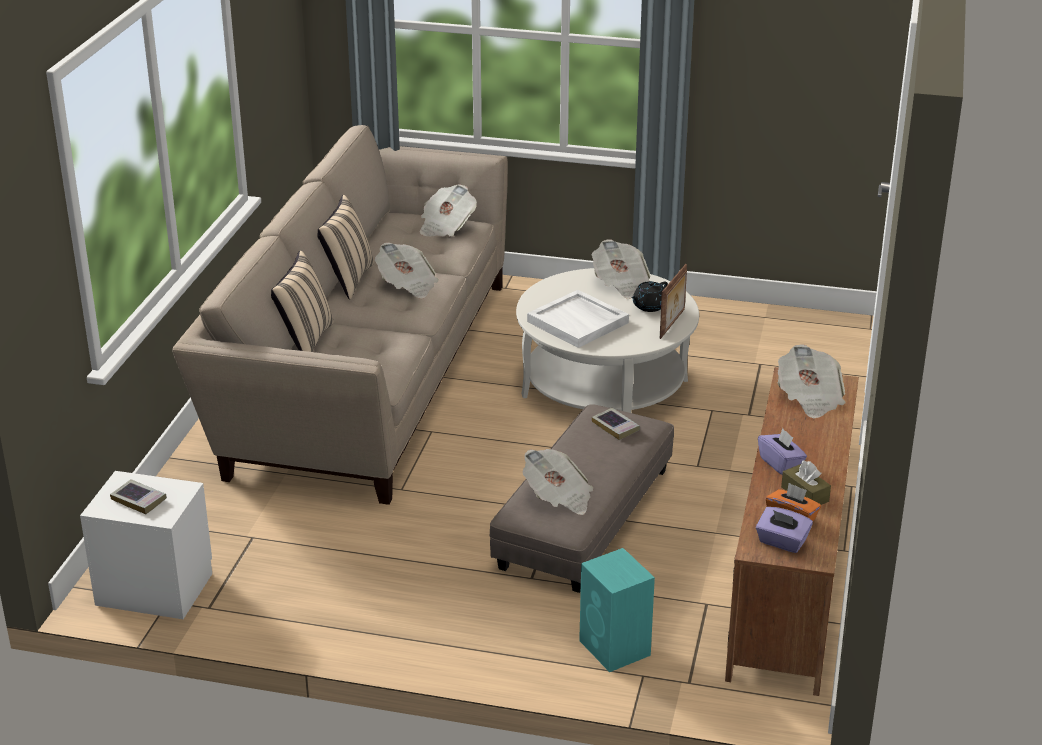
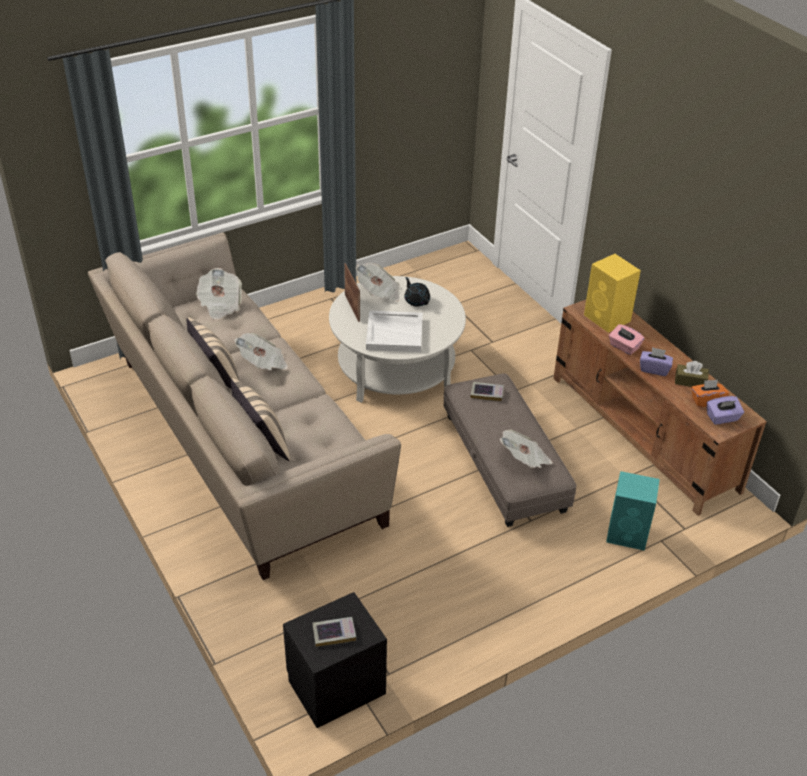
camera: 45 degrees left, 10 degrees up
white nightstand [80,471,212,619] -> black nightstand [283,592,387,728]
black teapot [632,281,668,312] -> black teapot turned 150 degrees clockwise [404,277,430,307]
picture frame [660,264,687,339] -> picture frame moved to [344,263,360,322]
newspaper [778,345,845,419] -> yellow speaker [584,254,641,333]
none -> pink tissue box [609,324,644,355]

